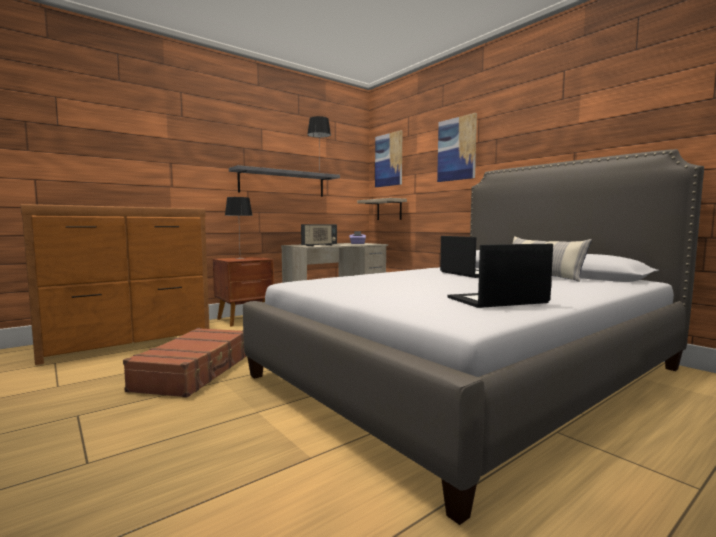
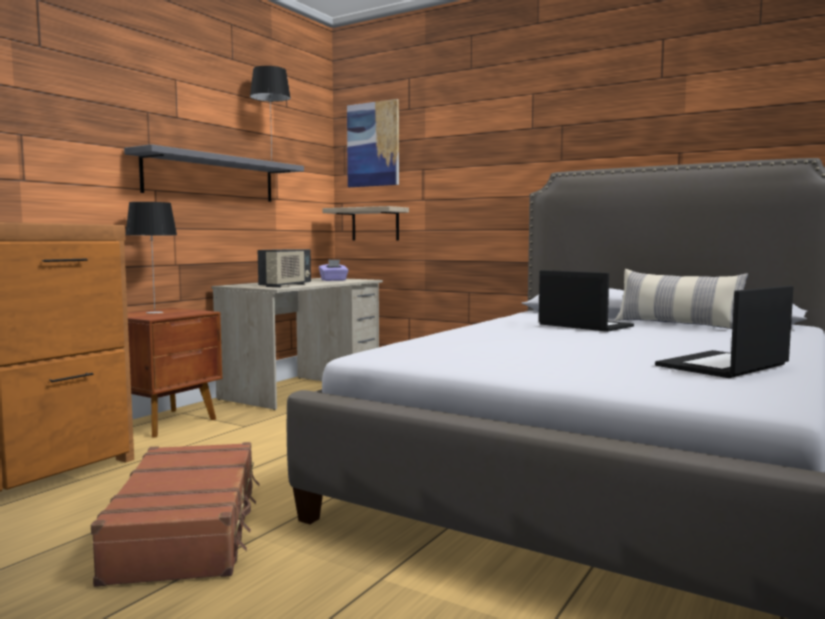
camera: 20 degrees left, 0 degrees up
picture [437,113,477,182] -> none

